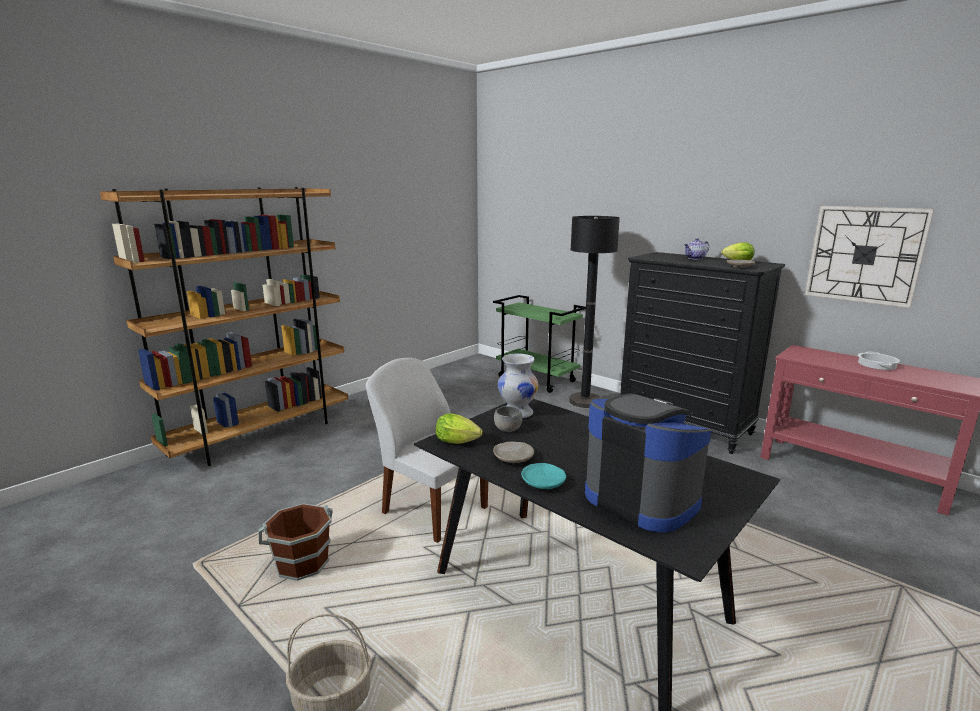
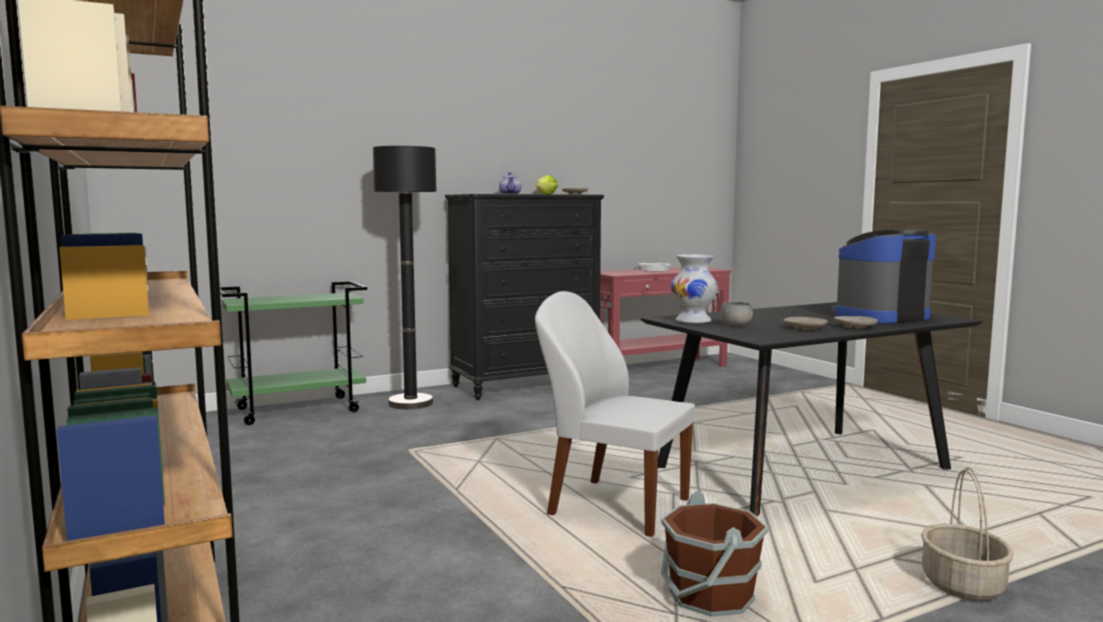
camera: 70 degrees left, 10 degrees down
white chair [366,358,488,543] -> white chair turned 60 degrees clockwise [535,291,695,537]
lettuce [436,413,482,444] -> none
turquoise plate [521,463,566,489] -> beige plate [834,316,878,329]
wall clock [805,206,934,308] -> none

